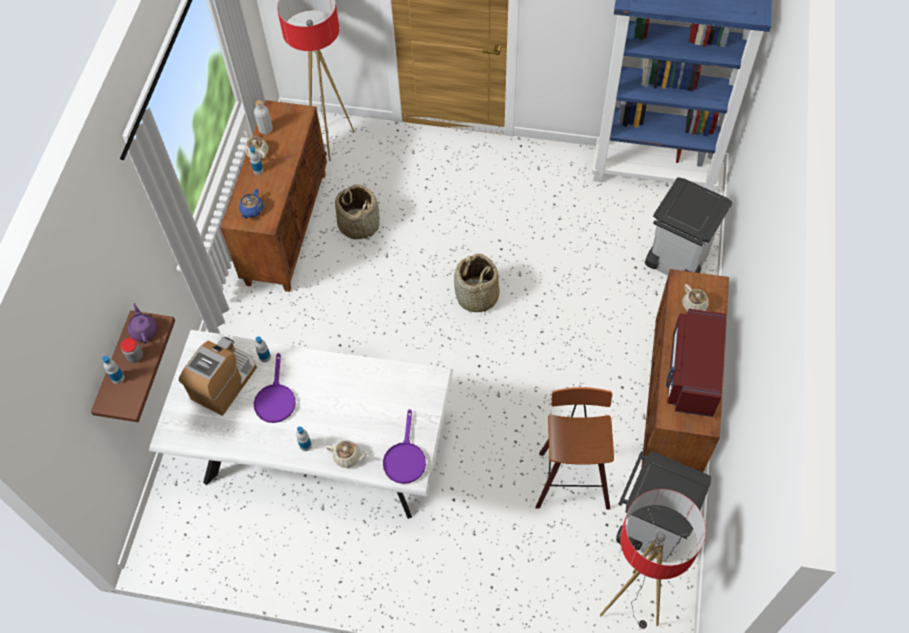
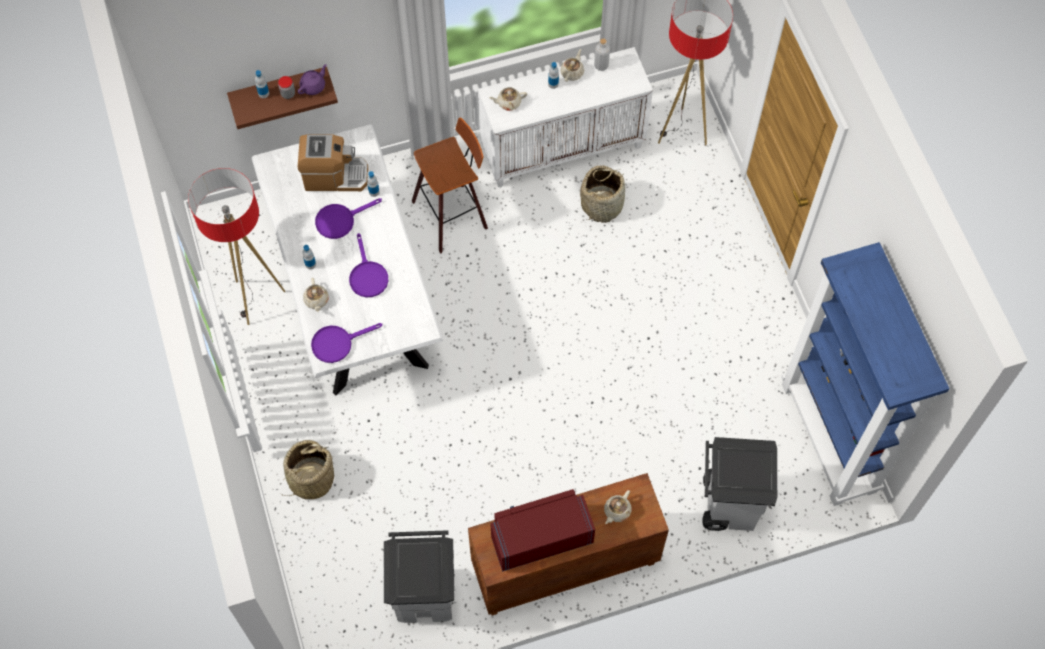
camera: 60 degrees right, 5 degrees up
brown cabinet [220,100,327,292] -> white cabinet [478,47,653,187]
blue teapot [239,189,264,218] -> beige teapot [489,87,527,110]
basket [454,254,500,315] -> basket moved to [281,440,334,500]
stool [536,387,614,509] -> stool moved to [412,117,488,254]
floor lamp [600,489,706,629] -> floor lamp moved to [188,168,285,325]
none -> purple frying pan [349,233,388,297]

